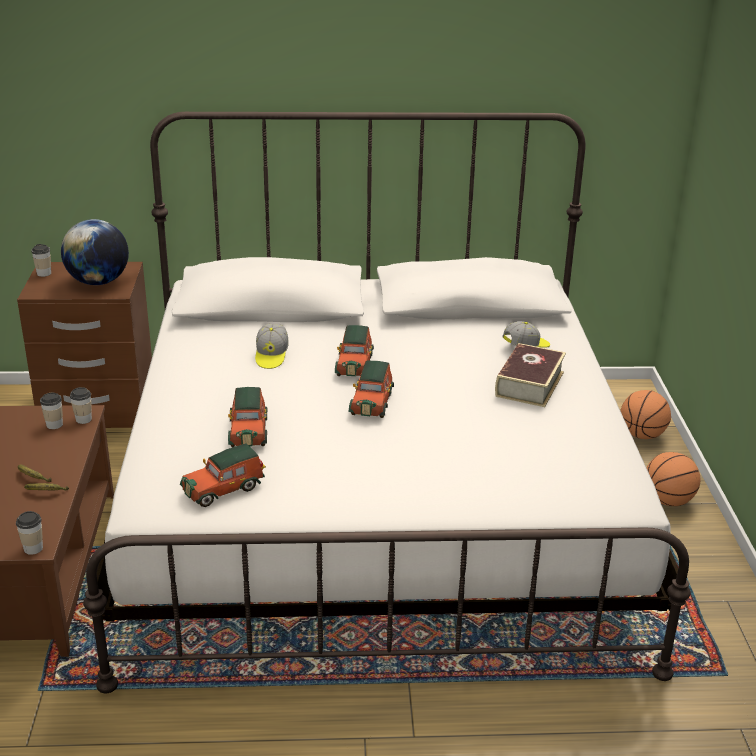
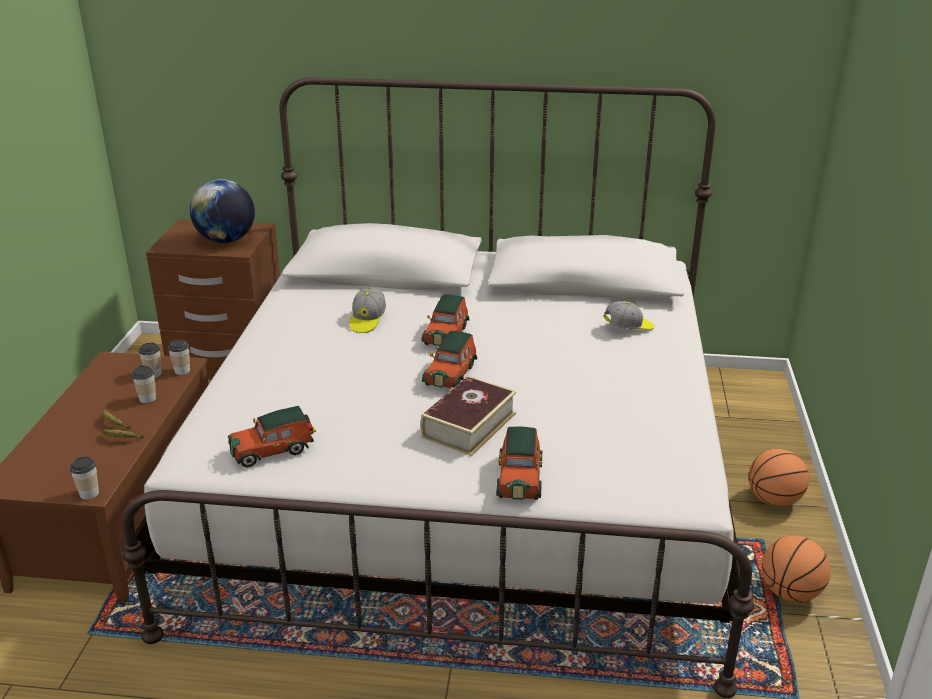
camera: 10 degrees right, 0 degrees up
cup [31,244,51,277] -> cup moved to [132,365,156,403]
toy car [228,387,268,447] -> toy car moved to [496,426,542,500]
book [495,343,566,407] -> book moved to [421,376,517,456]
basketball [620,390,671,439] -> basketball moved to [762,536,830,602]

